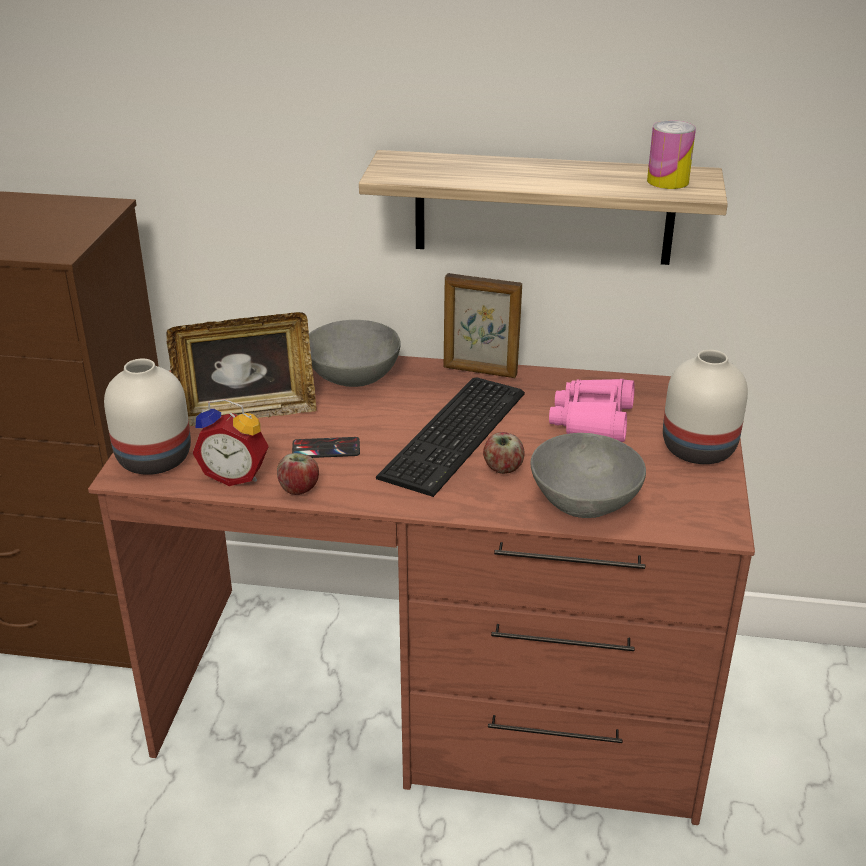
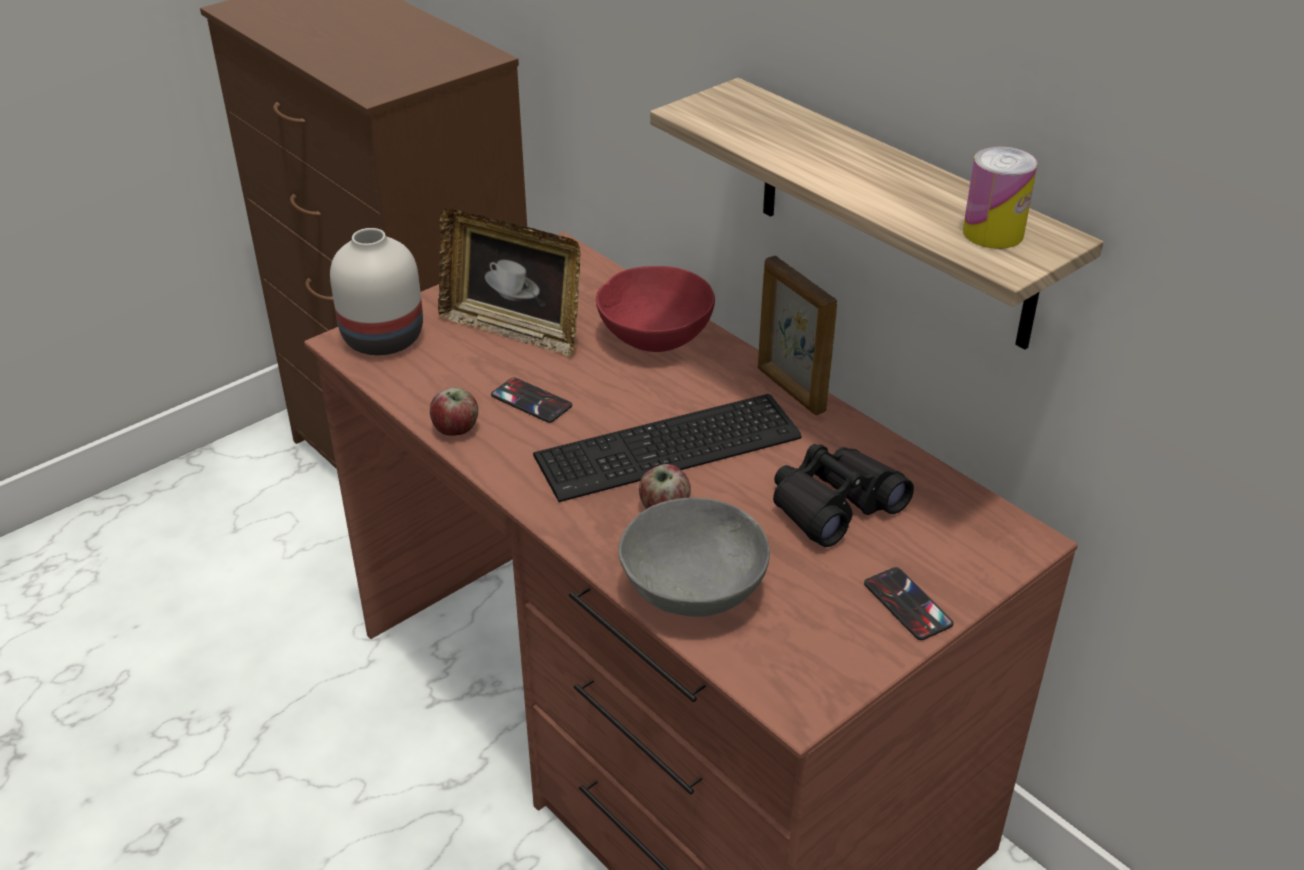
camera: 40 degrees right, 5 degrees up
alarm clock [193,399,269,486] -> none
grey bowl [309,320,401,387] -> red bowl [596,266,715,352]
pink binoculars [549,379,634,442] -> black binoculars [773,444,914,547]
white vase [663,350,748,464] -> phone [864,567,954,640]

